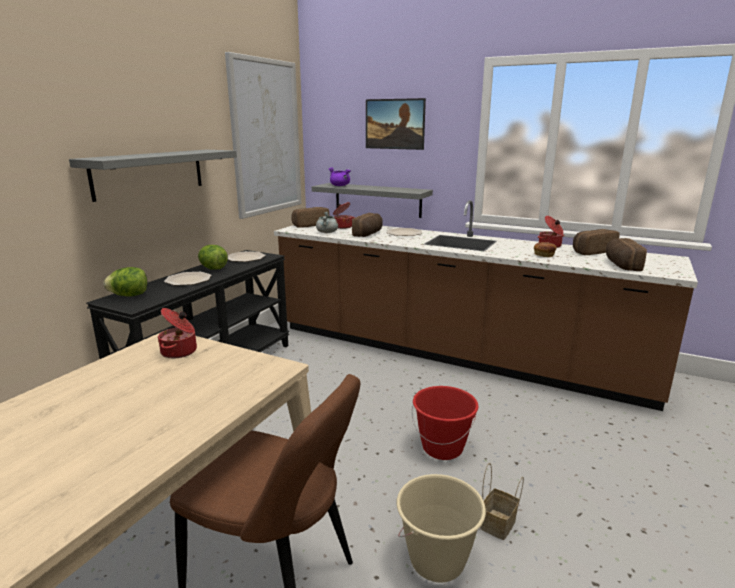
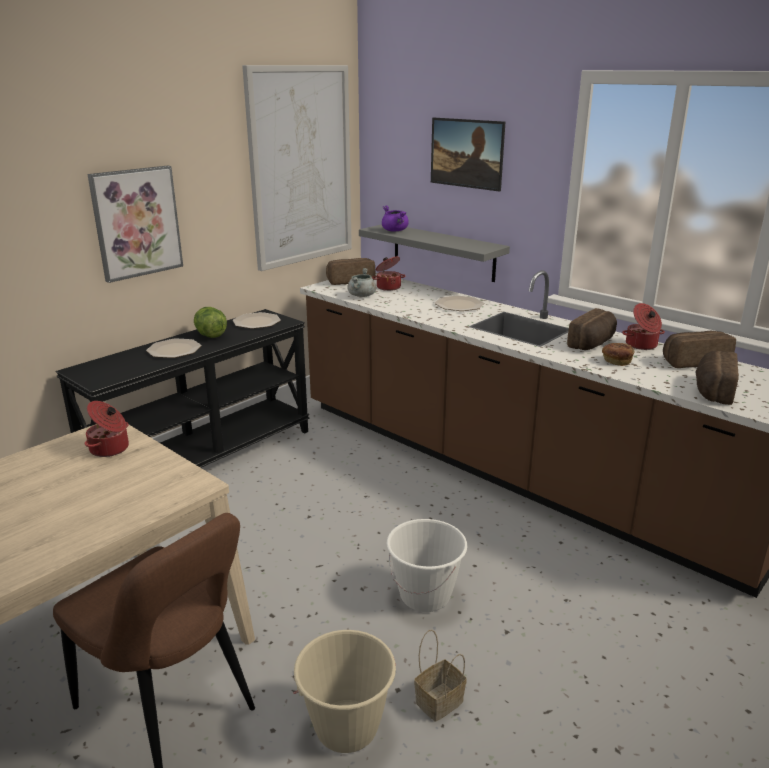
camera: 15 degrees right, 5 degrees up
grey shelf [69,150,237,202] -> picture [88,165,183,283]
lettuce [103,267,147,297] -> none
bread [352,213,383,237] -> bread moved to [567,308,617,350]
red bucket [412,386,479,460] -> white bucket [386,519,467,612]

